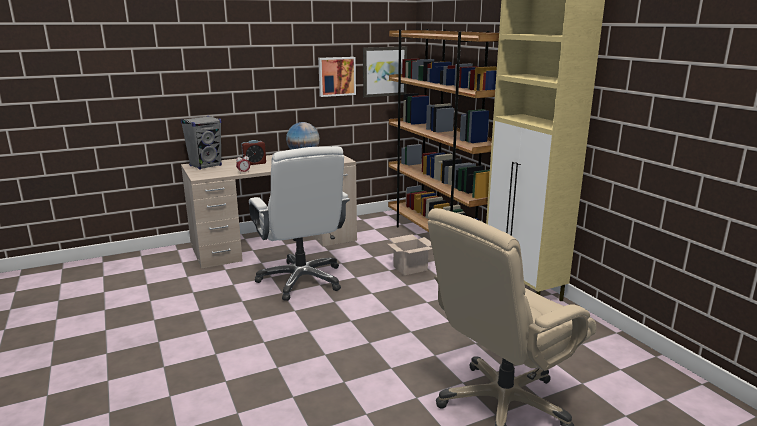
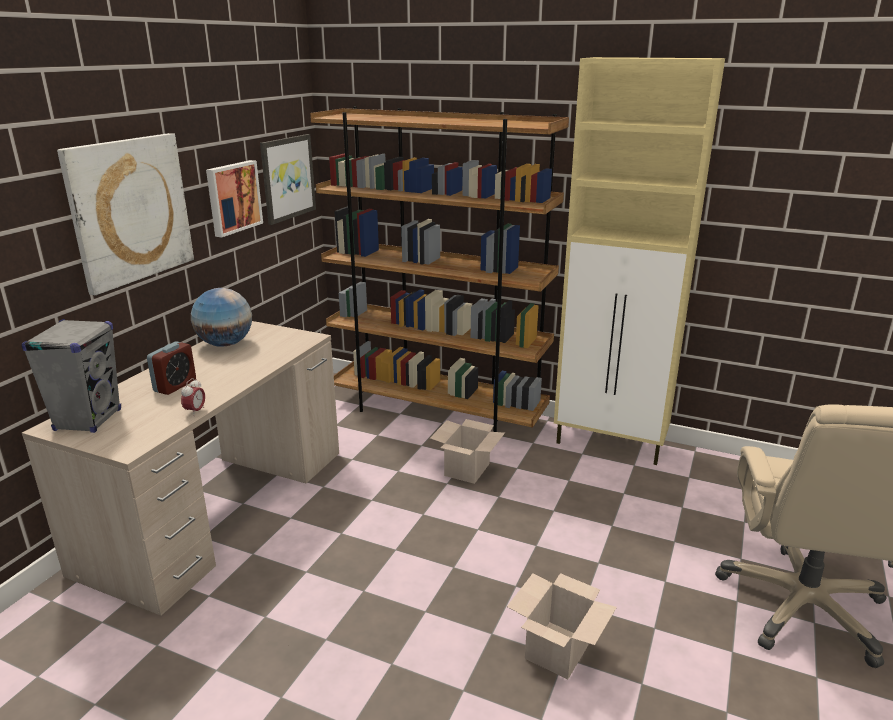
camera: 40 degrees left, 5 degrees up
white office chair [249,146,350,301] -> none
none -> picture [57,133,194,295]
none -> cardboard box [507,573,617,679]

